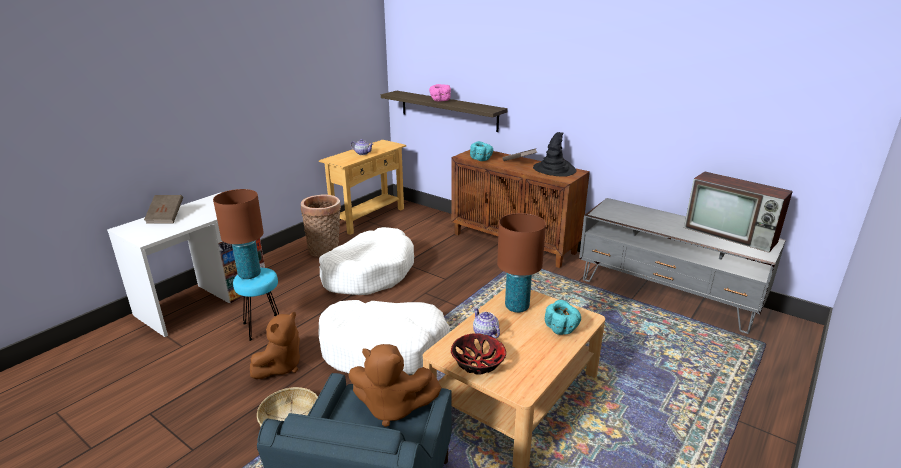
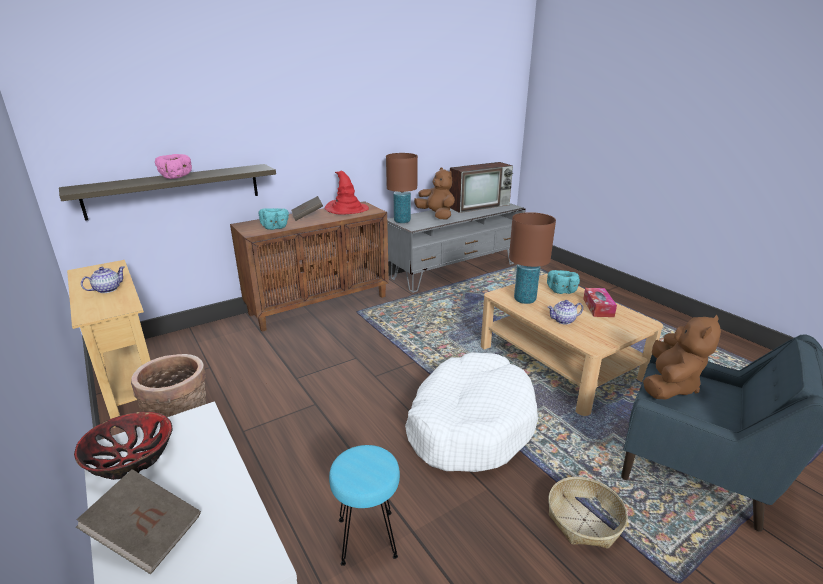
camera: 70 degrees left, 0 degrees up
brown table lamp [213,189,264,279] -> brown table lamp moved to [386,153,418,223]
brown plush toy [250,312,300,379] -> brown plush toy moved to [414,168,455,219]
white dog bed [319,227,414,295] -> none
bowl [451,333,506,375] -> bowl moved to [74,412,173,480]
black hat [533,132,576,177] -> red hat [325,171,369,215]
none -> tissue box [583,288,617,317]

